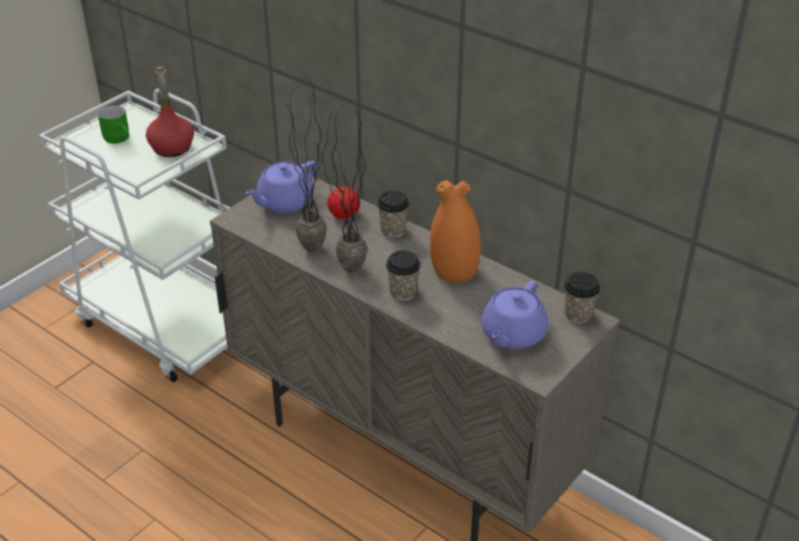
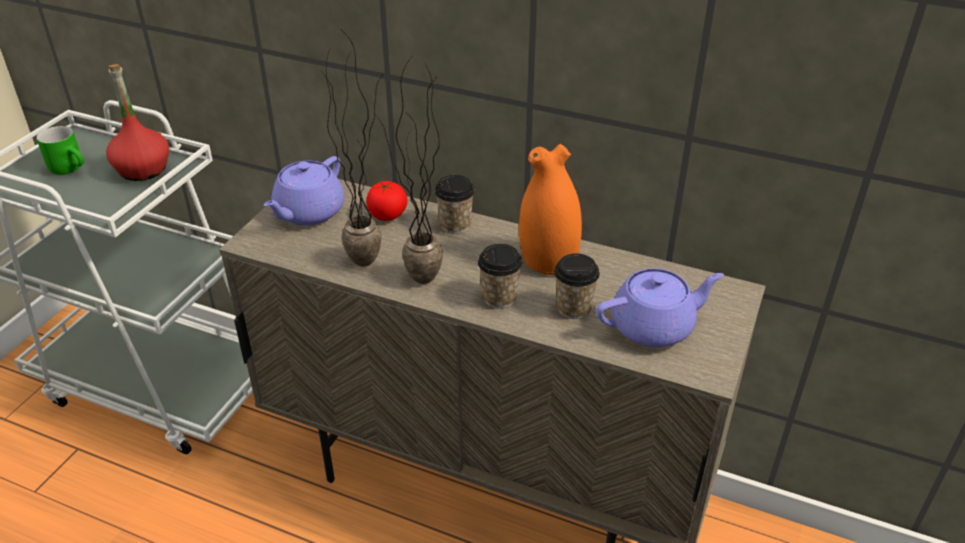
camera: 15 degrees left, 0 degrees up
purple teapot [481,280,548,349] -> purple teapot turned 120 degrees counterclockwise [596,268,724,347]
cup [564,272,600,324] -> cup moved to [554,253,600,319]

